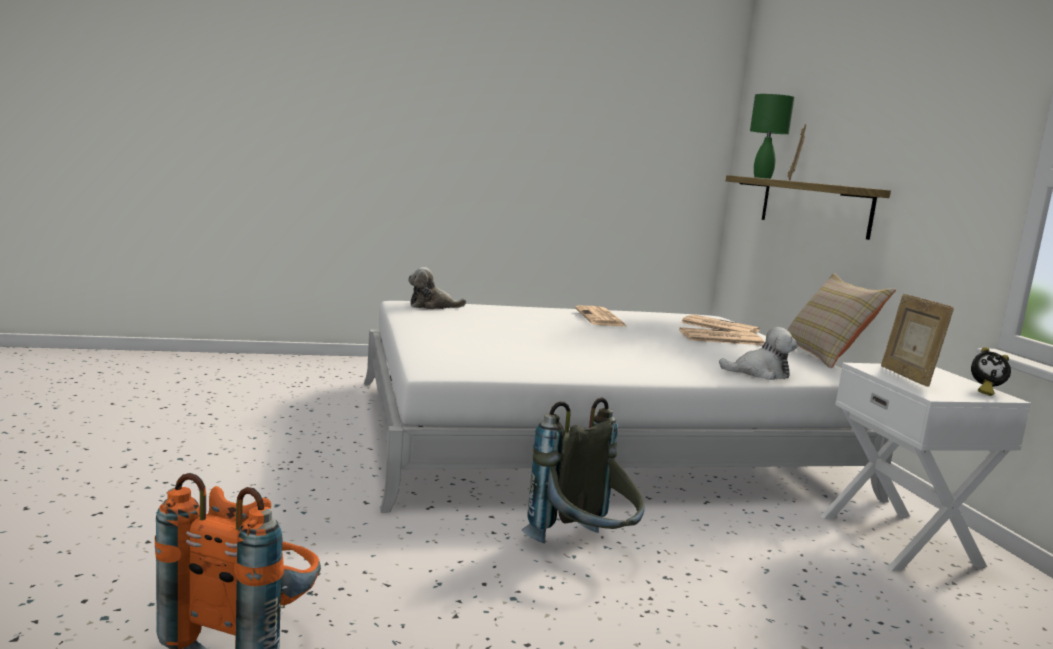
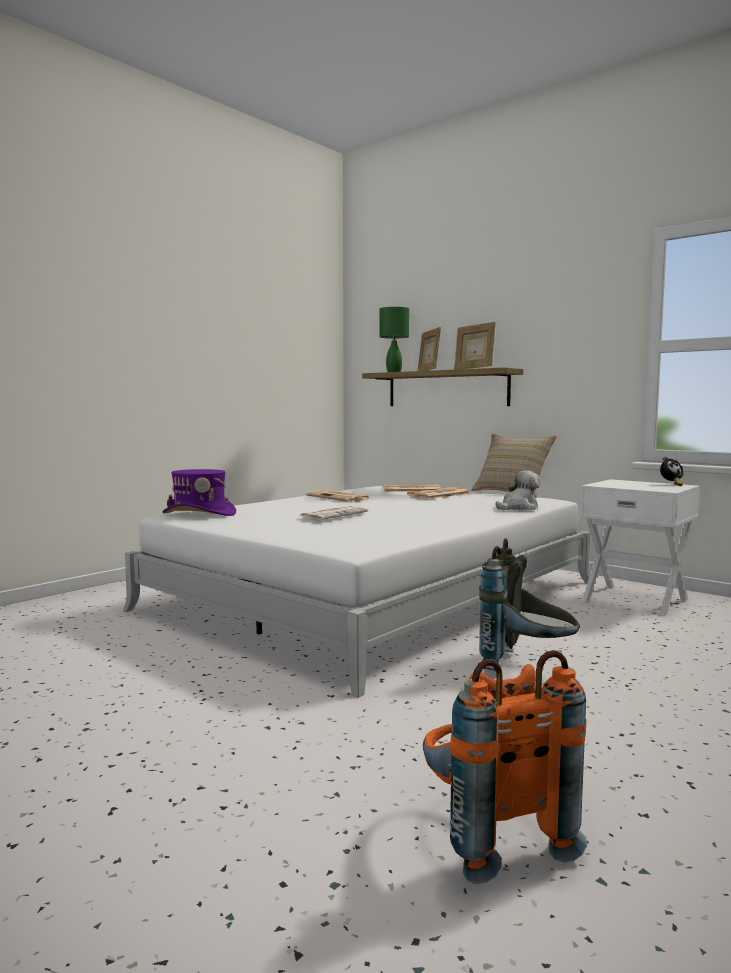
camera: 35 degrees left, 5 degrees down
plush toy [408,267,467,309] -> purple hat [163,469,236,516]
picture frame [881,294,954,386] -> picture frame moved to [454,322,496,370]
none -> newspaper [299,506,368,520]

